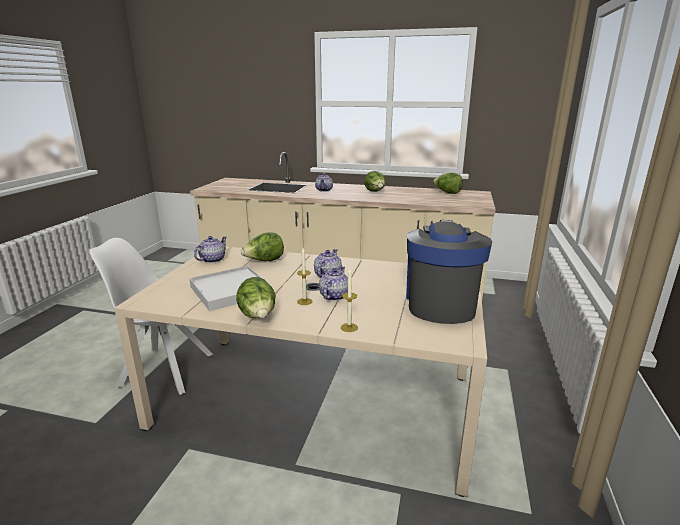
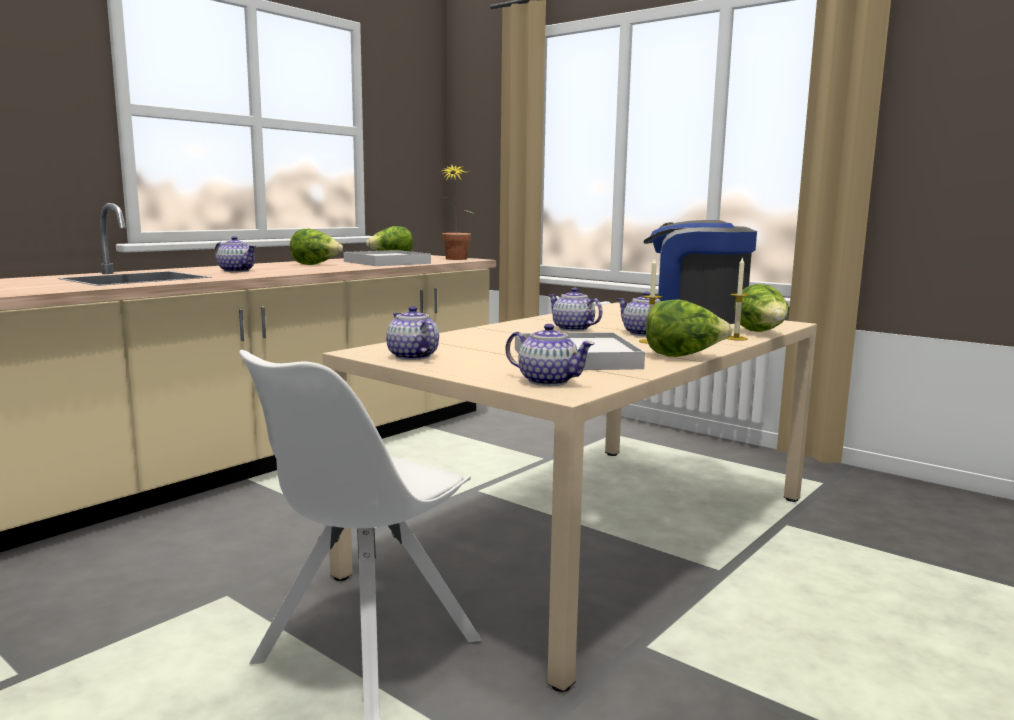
camera: 65 degrees left, 10 degrees down
lettuce [241,232,284,261] -> lettuce moved to [734,284,789,332]
none -> white tray [344,250,431,266]
none -> potted plant [439,164,472,260]
none -> teapot [506,324,595,386]

